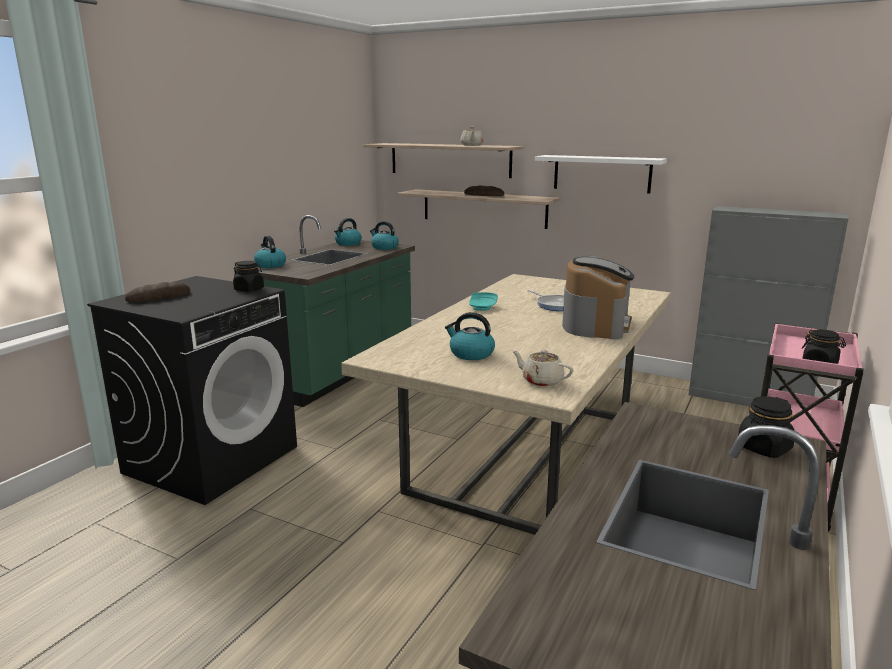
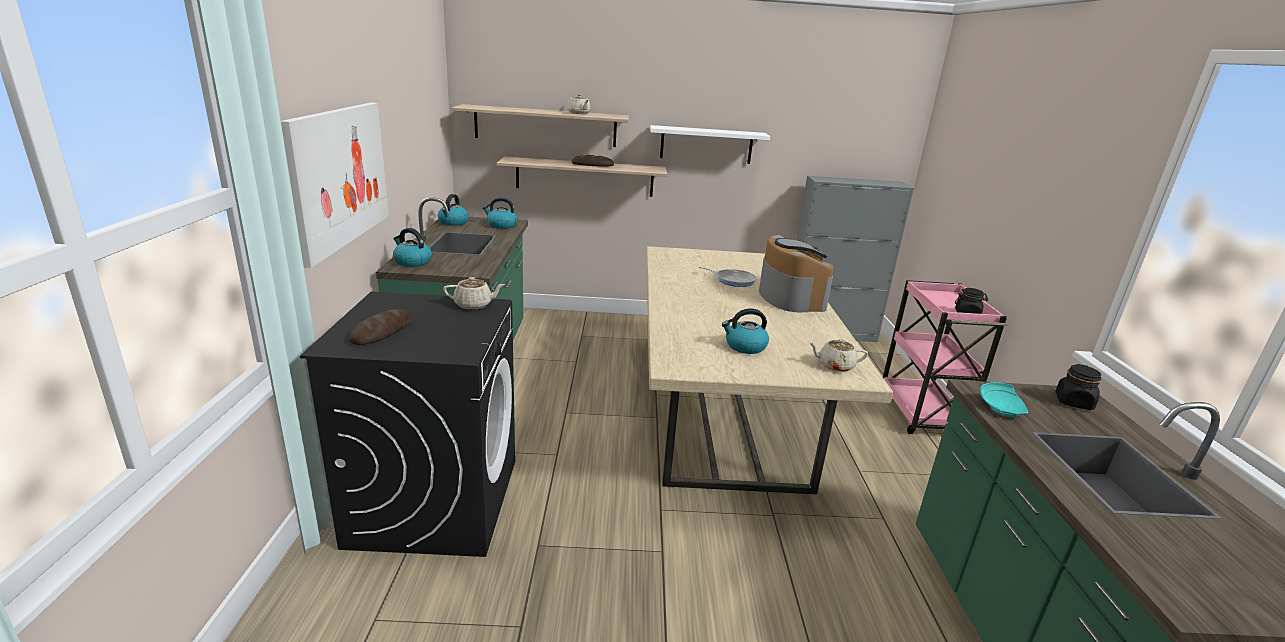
camera: 30 degrees left, 5 degrees up
black jar [233,261,264,292] -> beige teapot [443,277,505,310]
turquoise plate [469,292,498,311] -> turquoise plate moved to [980,382,1028,417]
none -> picture [281,103,389,268]

